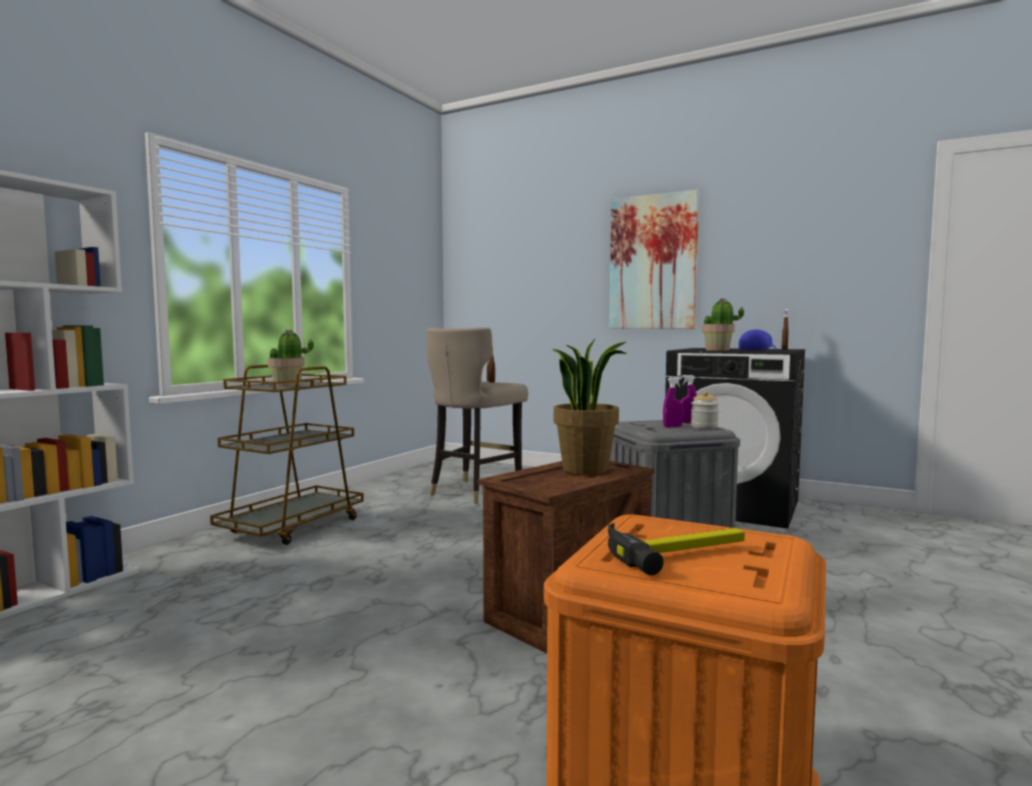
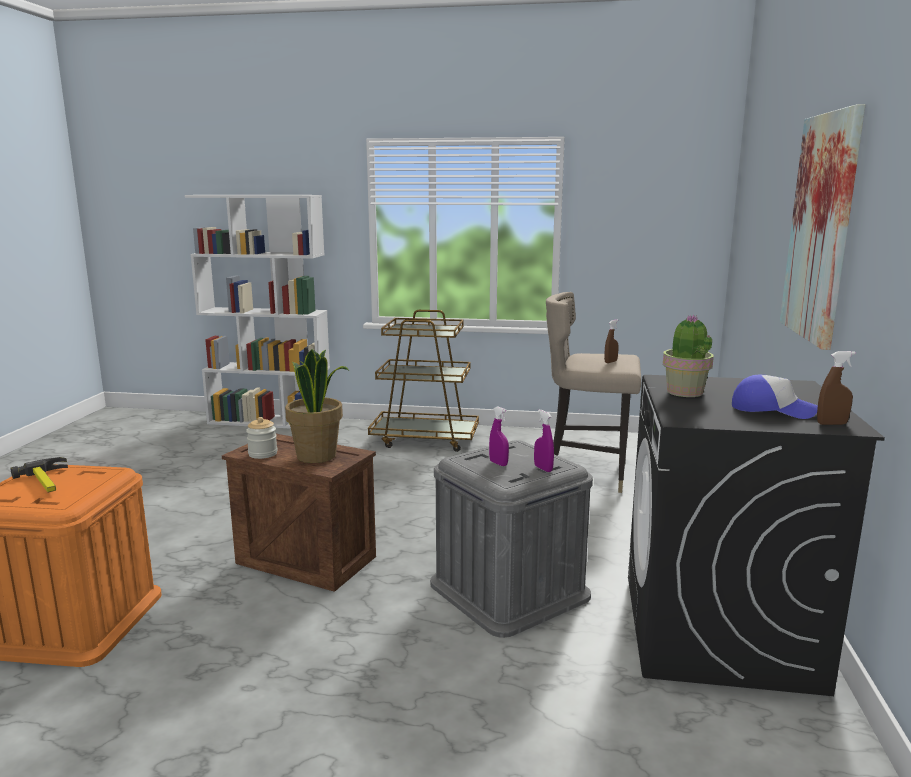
camera: 70 degrees right, 10 degrees up
potted plant [268,330,314,387] -> none
jar [691,391,719,429] -> jar moved to [246,417,277,459]

